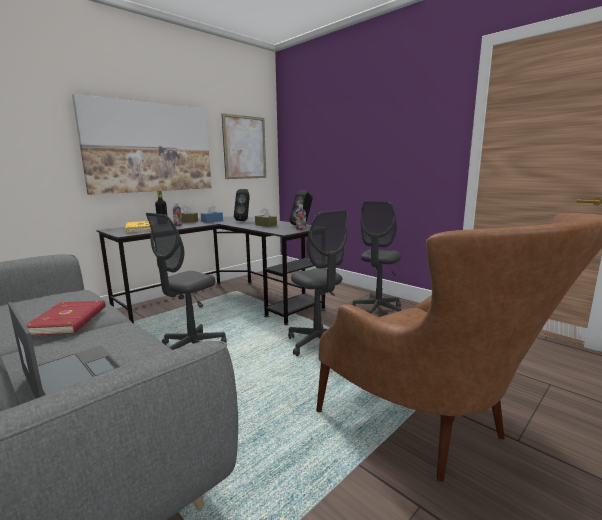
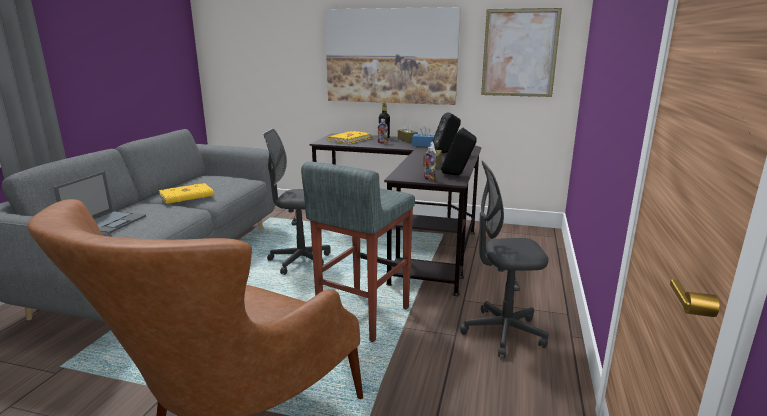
camera: 60 degrees right, 5 degrees up
red book [26,300,106,336] -> yellow book [159,183,214,204]
grey office chair [288,210,347,356] -> grey stool [301,162,415,342]

